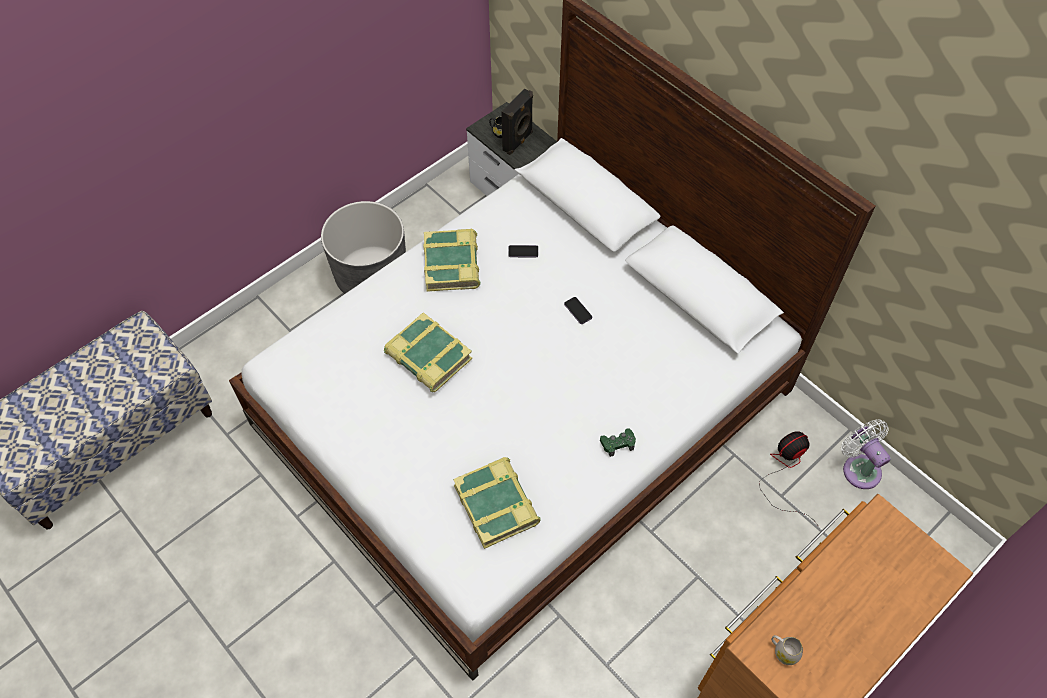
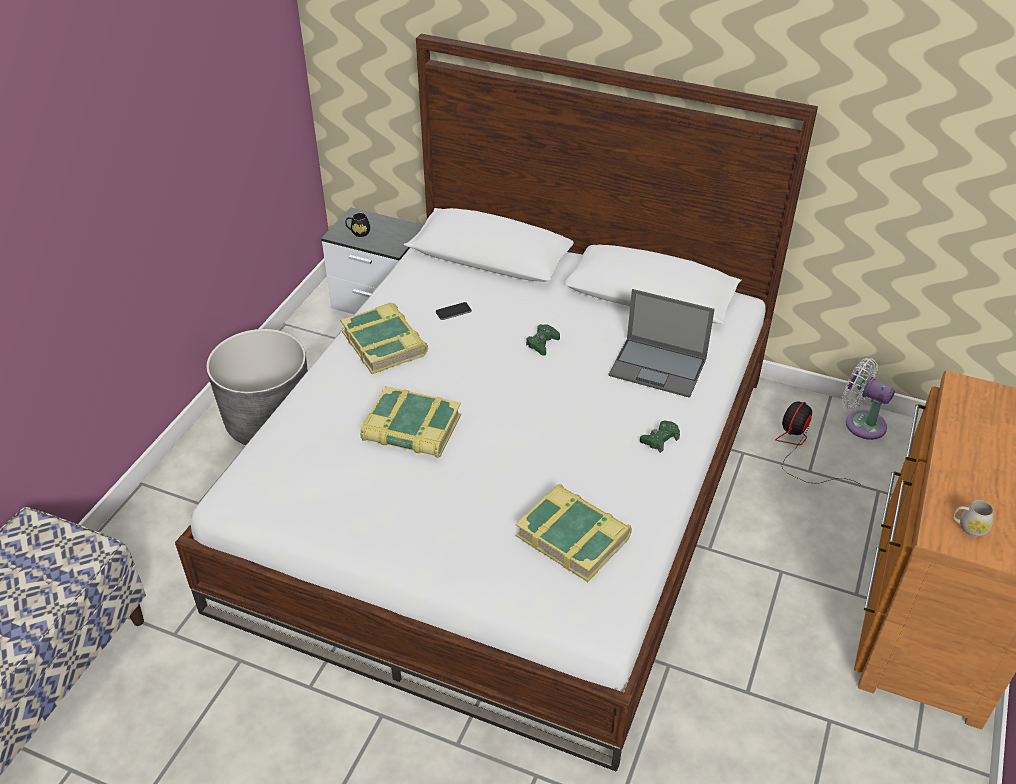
camera: 25 degrees left, 15 degrees down
black speaker [501,89,533,155] -> none
phone [564,297,592,324] -> green game controller [526,324,560,356]
none -> laptop [608,289,715,398]

